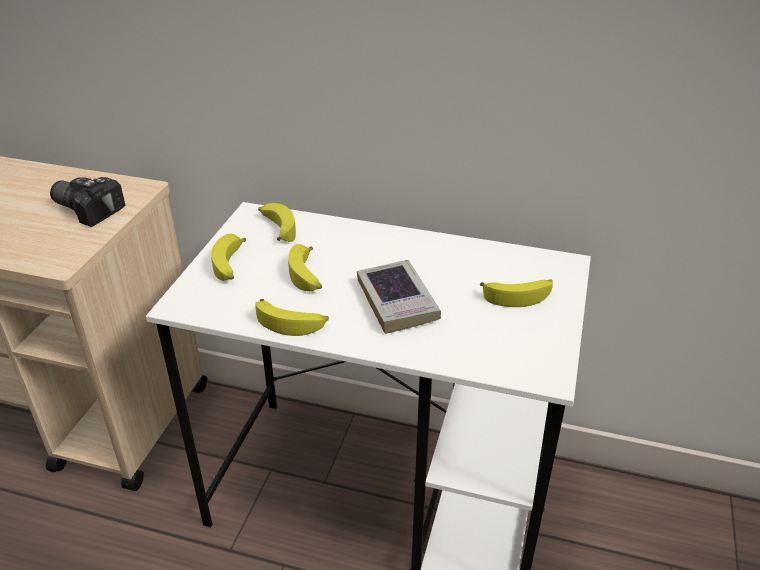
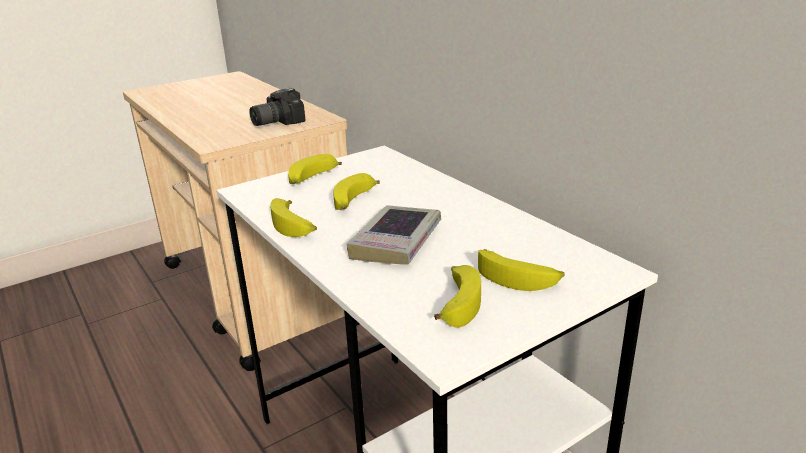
camera: 40 degrees right, 10 degrees down
camera [50,177,125,227] -> camera turned 105 degrees counterclockwise [249,88,306,126]
banana [258,203,296,242] -> banana moved to [434,265,481,328]

